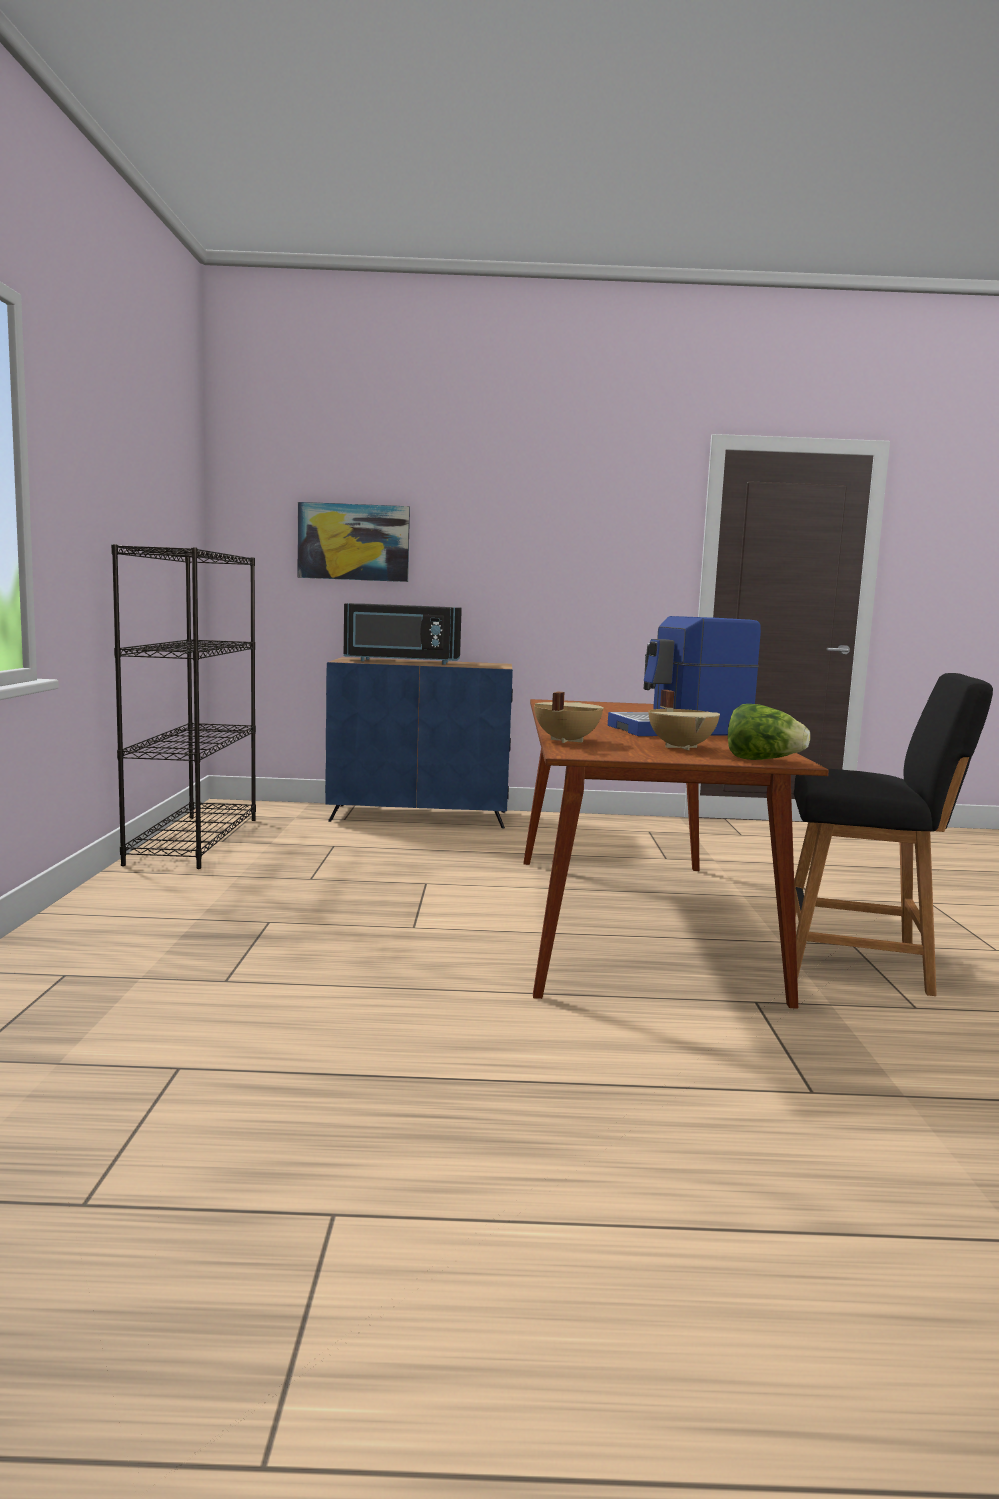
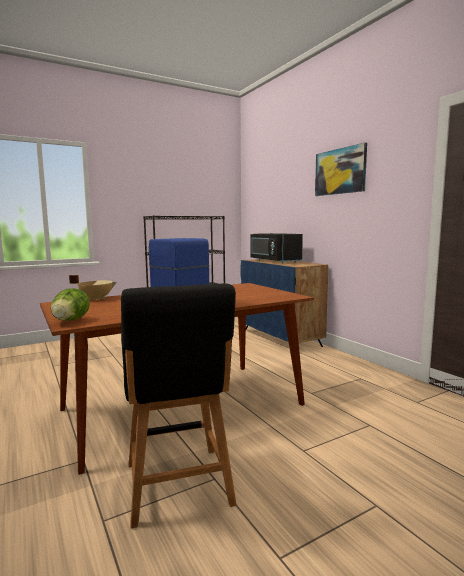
camera: 60 degrees right, 0 degrees up
picture [298,502,410,582] -> picture moved to [315,143,367,196]
beige cooking pot [648,690,720,750] -> none

